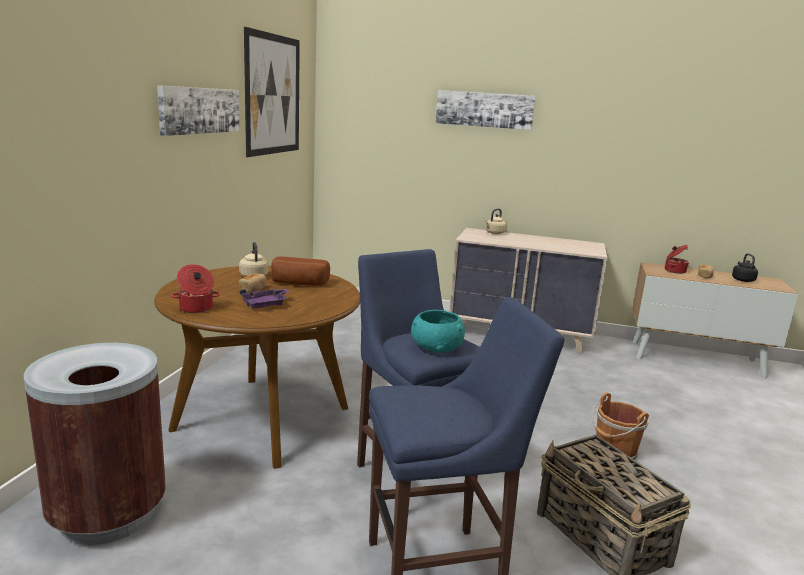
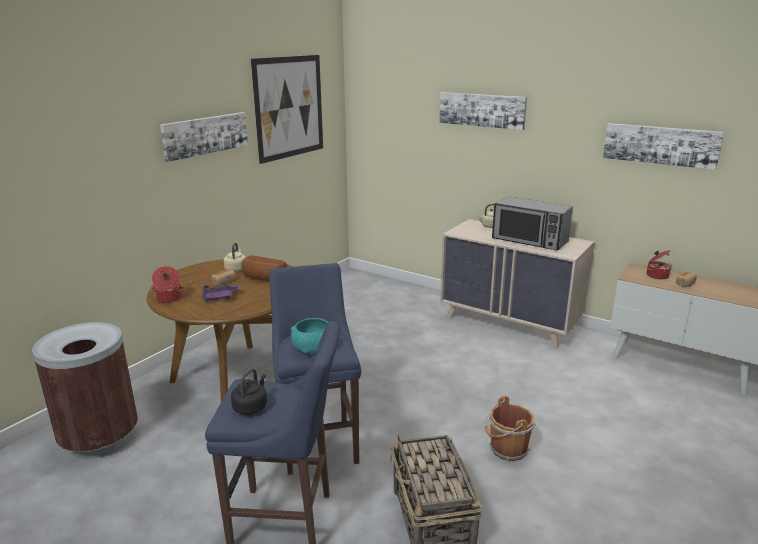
camera: 20 degrees right, 5 degrees up
black kettle [732,253,758,282] -> black kettle moved to [231,368,267,415]
none -> microwave [492,196,573,251]
none -> picture [603,123,724,170]

